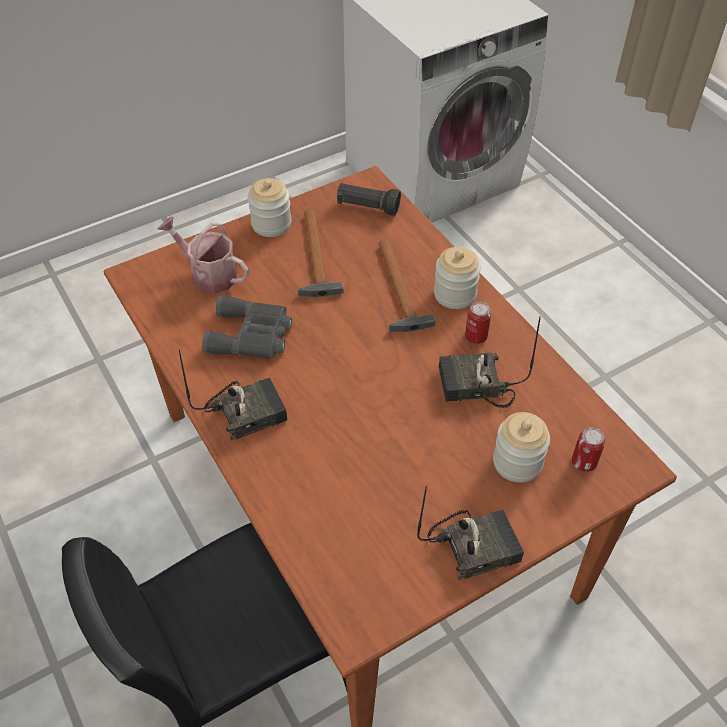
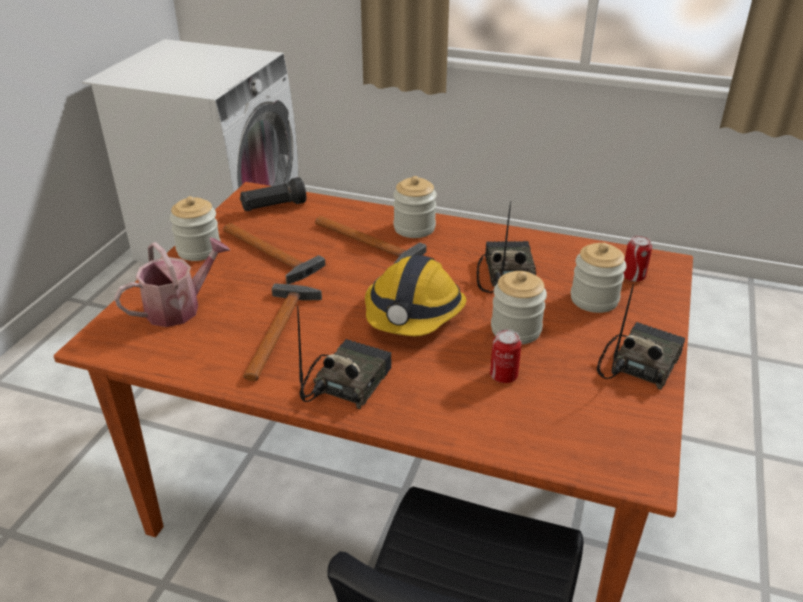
camera: 40 degrees left, 15 degrees down
watering can [158,217,249,294] -> watering can turned 150 degrees clockwise [114,237,230,327]
grey binoculars [202,295,292,359] -> hammer [243,283,322,381]
radio [439,316,541,408] -> radio turned 135 degrees clockwise [476,202,536,293]
can [465,302,491,344] -> can moved to [490,329,521,383]
none -> hard hat [365,255,466,336]
none -> jar [491,271,547,344]

